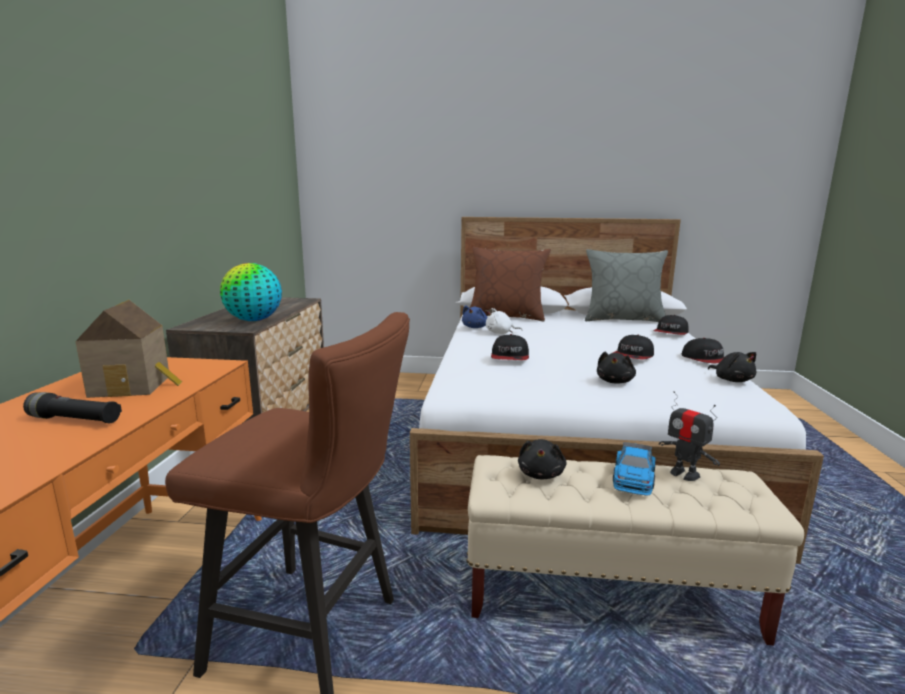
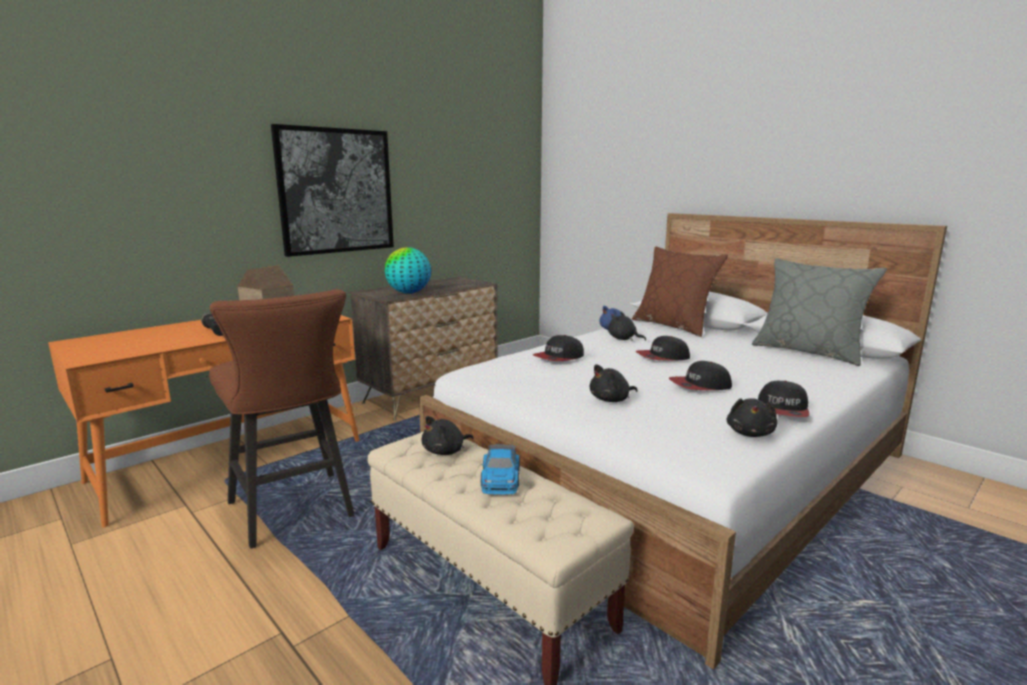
camera: 40 degrees right, 0 degrees up
white plush toy [486,308,523,334] -> black plush toy [608,312,646,341]
toy car [613,442,656,496] -> toy car turned 60 degrees counterclockwise [480,445,520,495]
cap [653,315,689,335] -> cap moved to [636,336,690,360]
toy robot [659,391,720,481] -> none
none -> picture [271,124,394,257]

